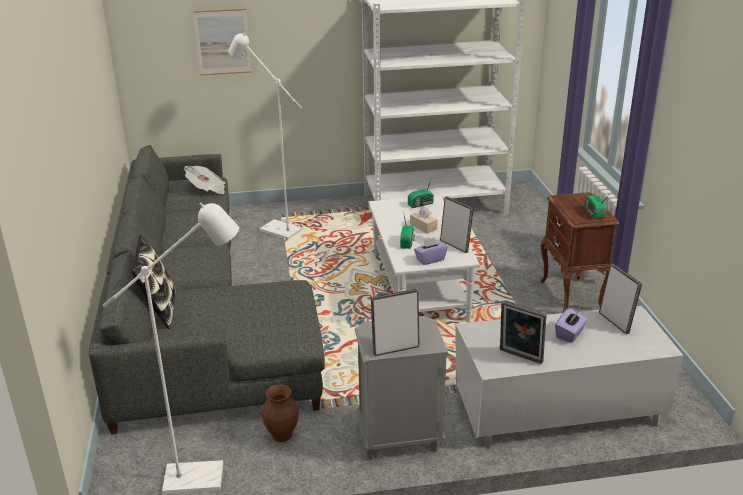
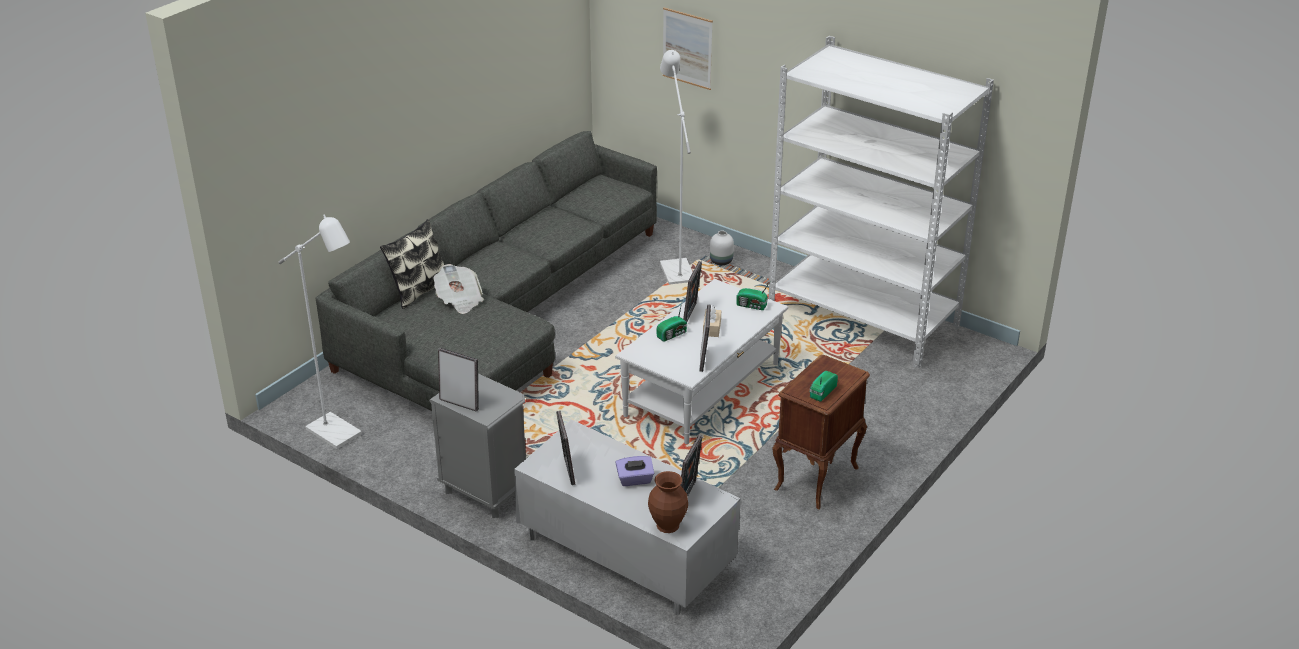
camera: 45 degrees right, 5 degrees up
newspaper [184,166,225,194] -> newspaper moved to [433,264,484,314]
brown vase [262,385,299,442] -> brown vase moved to [648,471,688,533]
purple tissue box [414,237,448,265] -> none
none -> picture frame [683,261,702,322]
none -> white vase [710,230,734,265]

